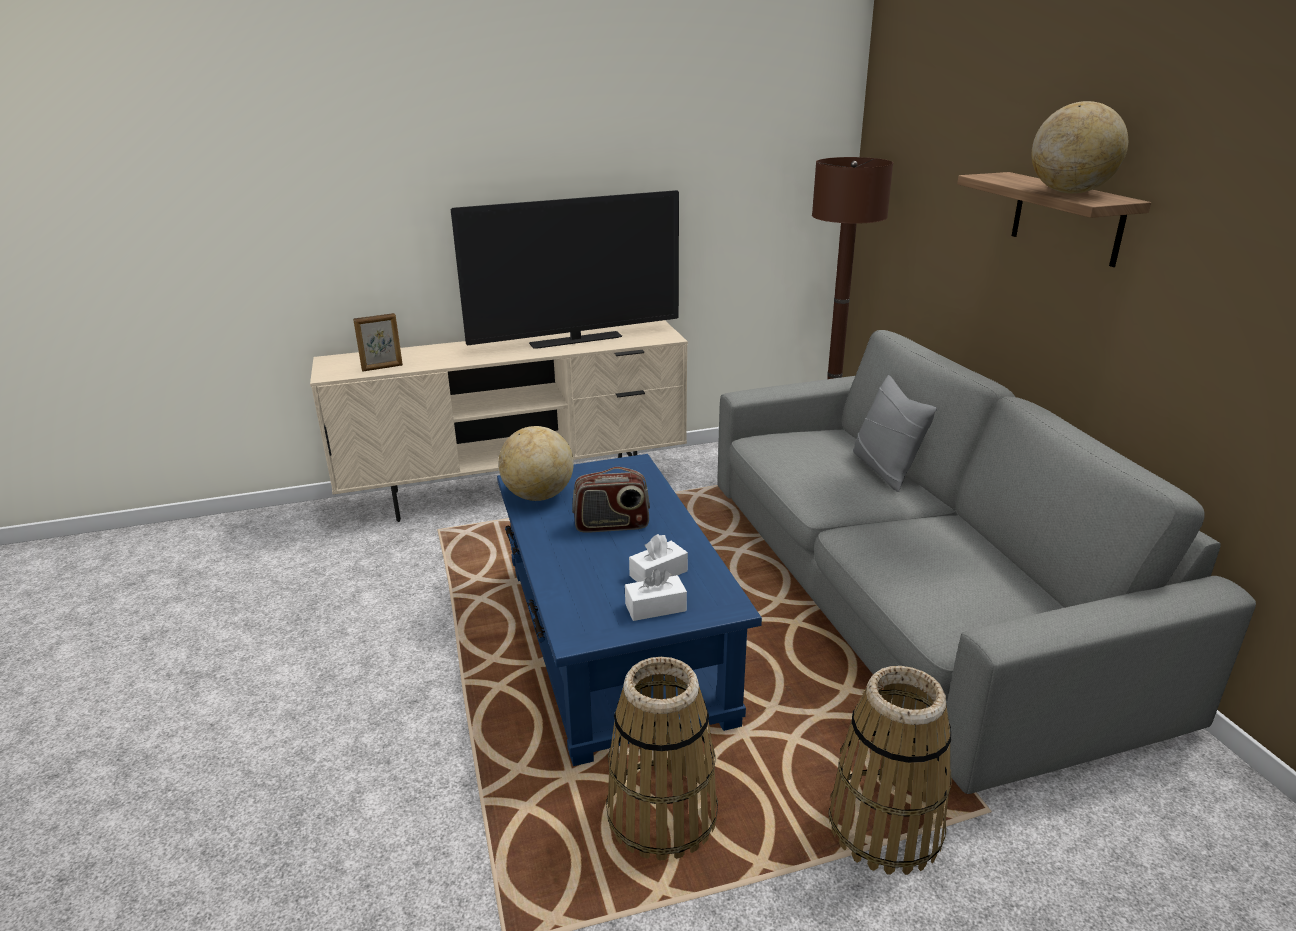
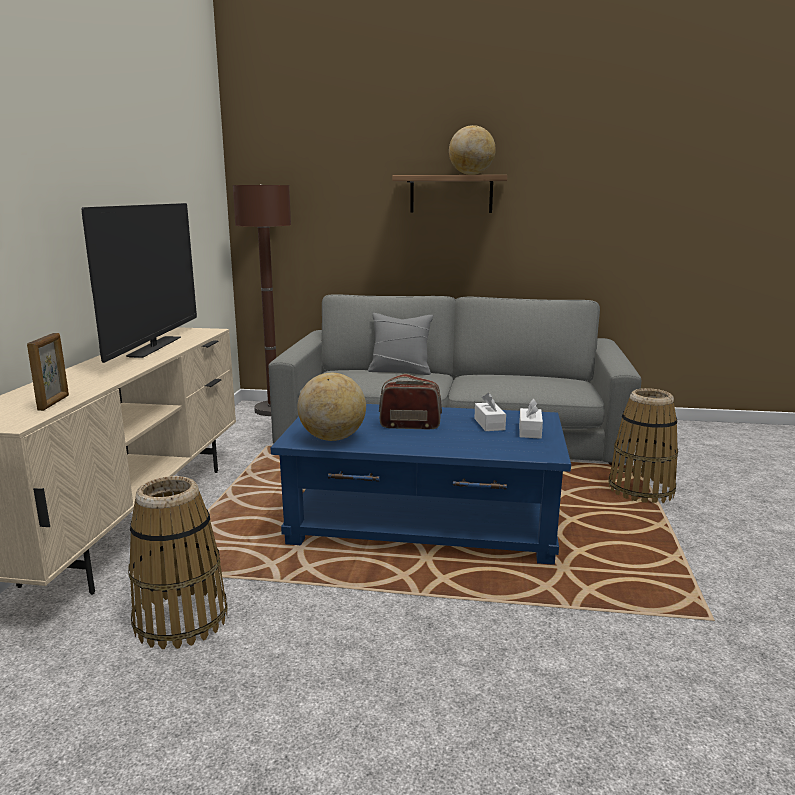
camera: 65 degrees left, 10 degrees down
radio [572,467,650,533] -> radio turned 105 degrees counterclockwise [379,374,442,429]
basket [606,657,718,860] -> basket moved to [128,476,228,649]

